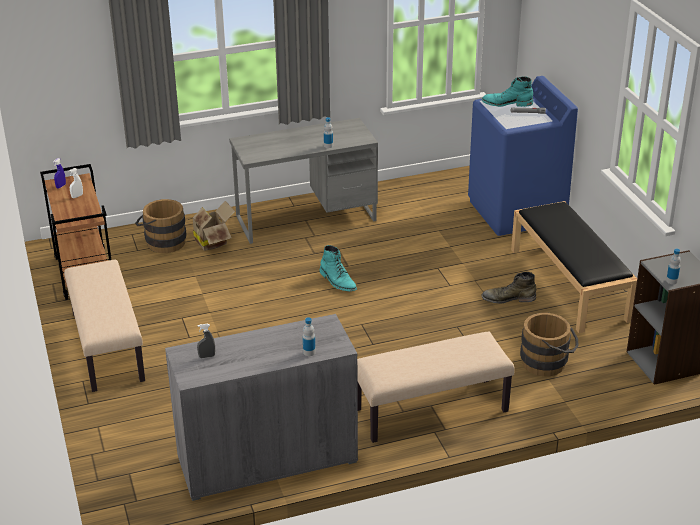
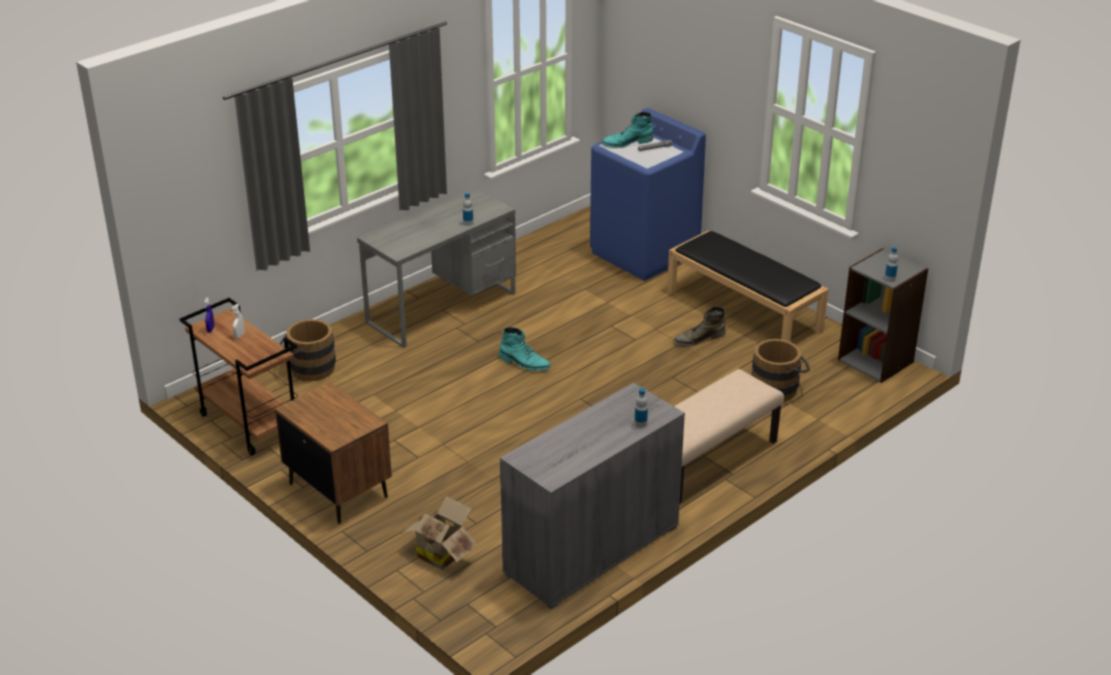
camera: 25 degrees left, 0 degrees up
beige bench [64,260,145,392] -> brown nightstand [275,382,392,524]
cardboard box [188,201,235,251] -> cardboard box moved to [401,496,477,570]
grey spray bottle [197,324,215,358] -> none

